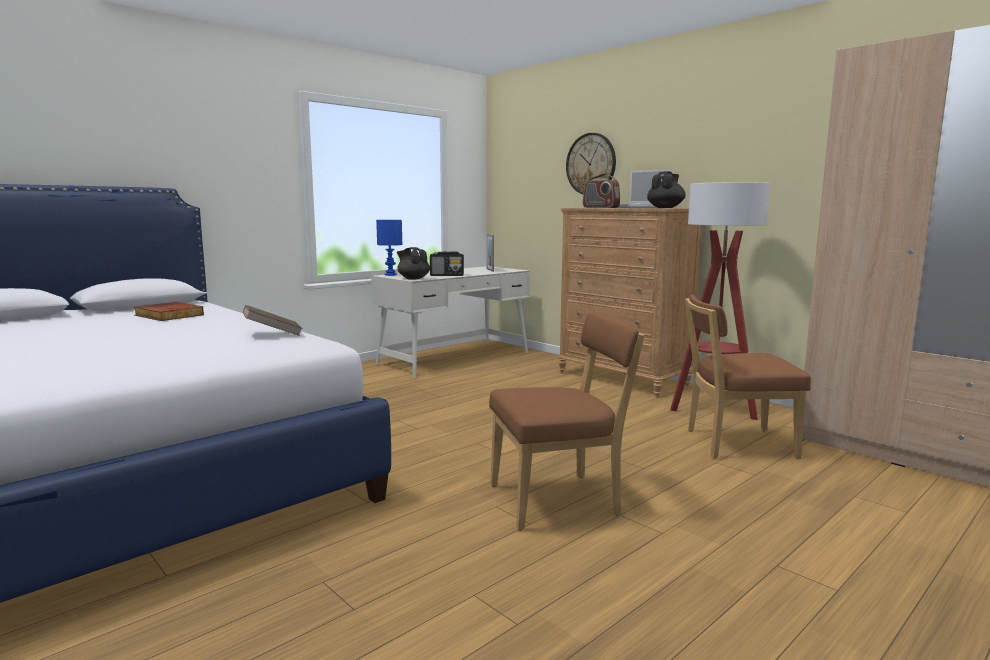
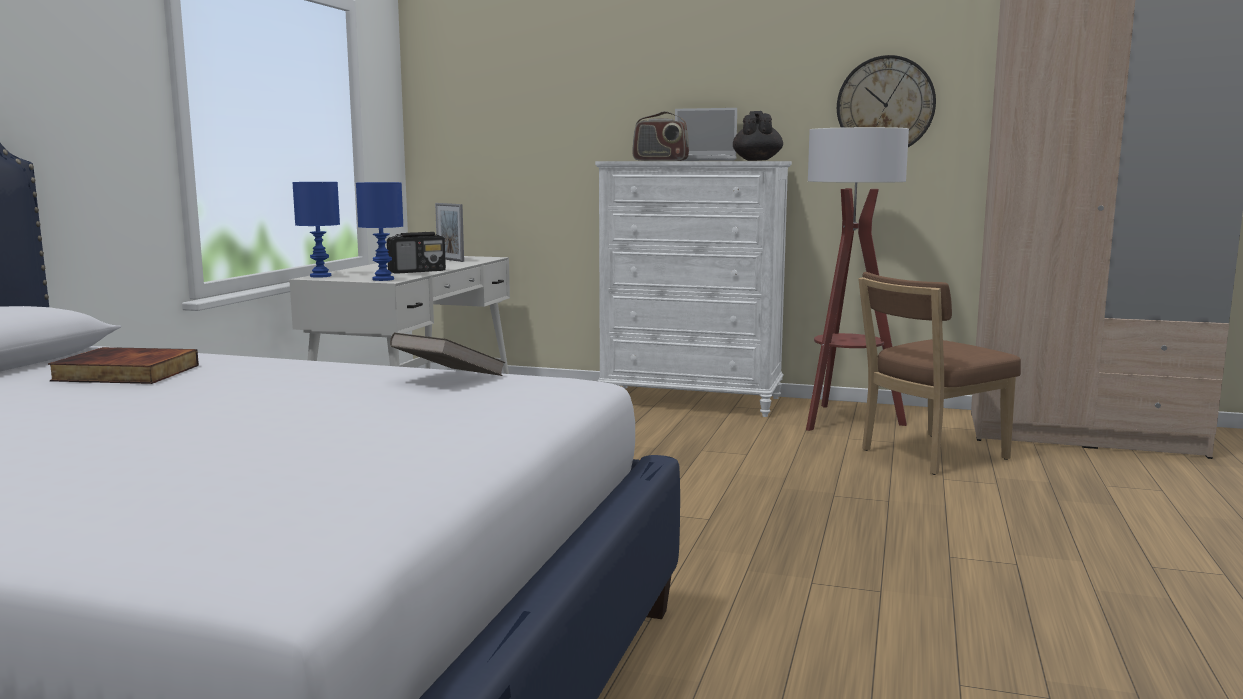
camera: 30 degrees left, 0 degrees up
black teapot [397,247,430,280] -> blue table lamp [356,182,403,281]
brown chair [489,312,644,531] -> none
brown dresser [558,208,702,397] -> white dresser [595,161,792,417]
wall clock [566,133,616,194] -> wall clock moved to [837,55,936,147]

